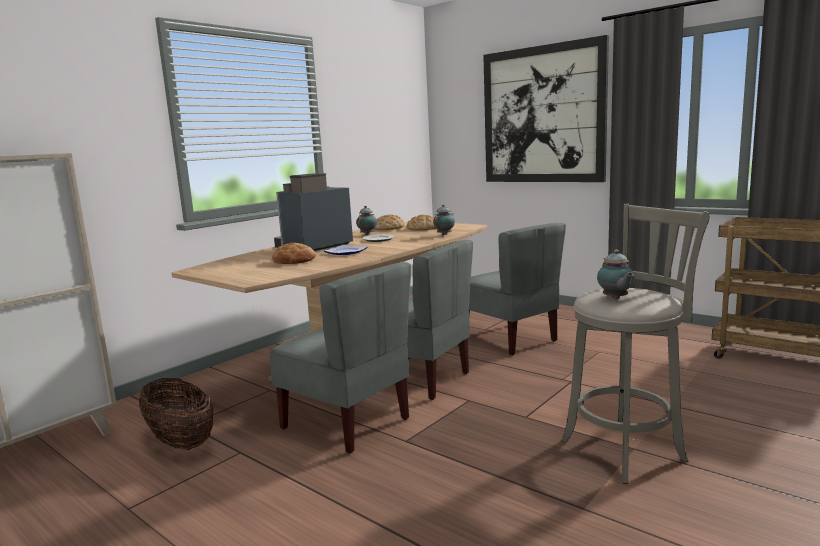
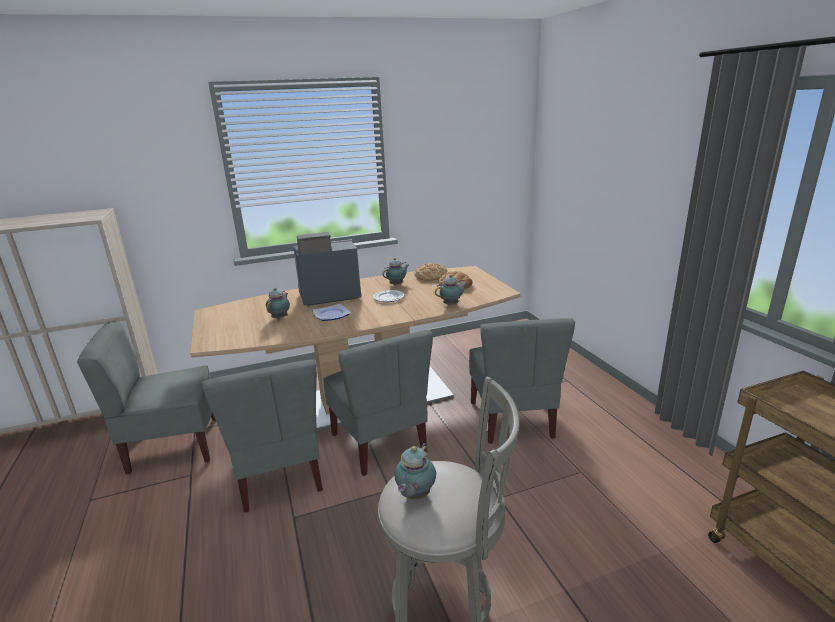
camera: 30 degrees right, 10 degrees up
basket [139,378,213,450] -> grey chair [77,321,216,474]
bread [272,243,316,264] -> teapot [266,288,290,320]
picture [483,35,609,182] -> none

